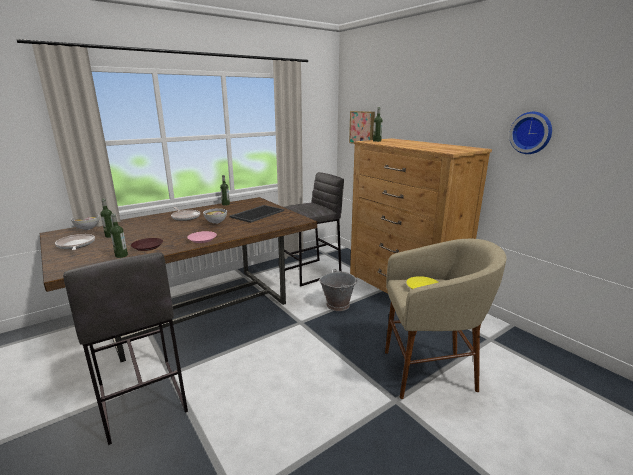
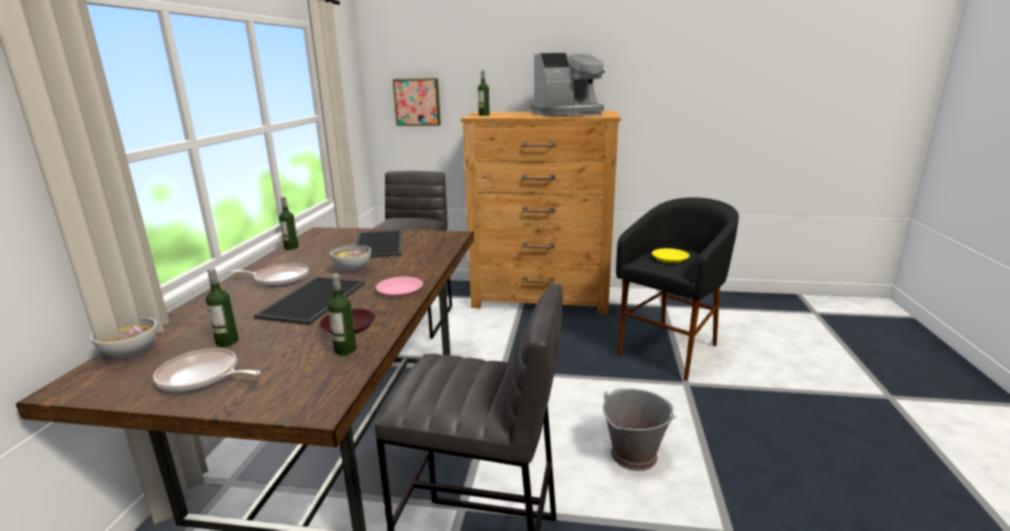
camera: 45 degrees left, 0 degrees up
grey bucket [319,269,357,311] -> grey bucket moved to [603,388,676,471]
beige stool [385,239,507,399] -> black stool [616,197,739,380]
wall clock [509,112,552,154] -> none
none -> tray [254,276,365,325]
none -> coffee machine [530,53,605,117]

